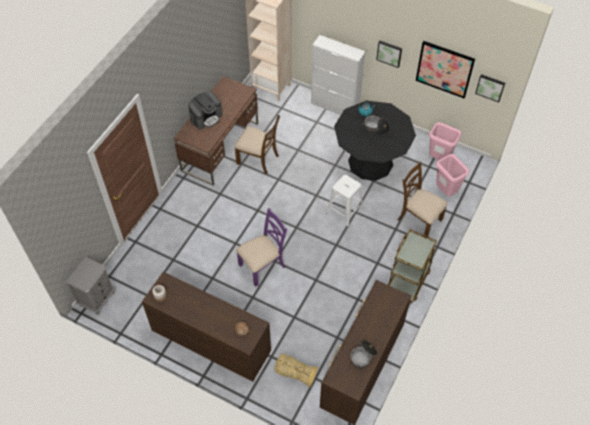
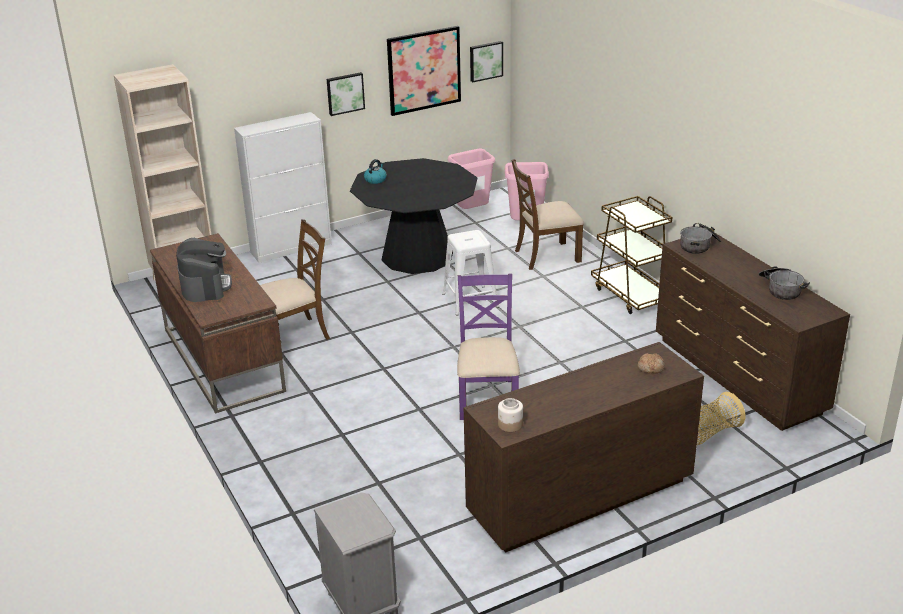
camera: 55 degrees left, 25 degrees down
cooking pot [362,115,390,134] -> cooking pot moved to [680,223,721,254]

